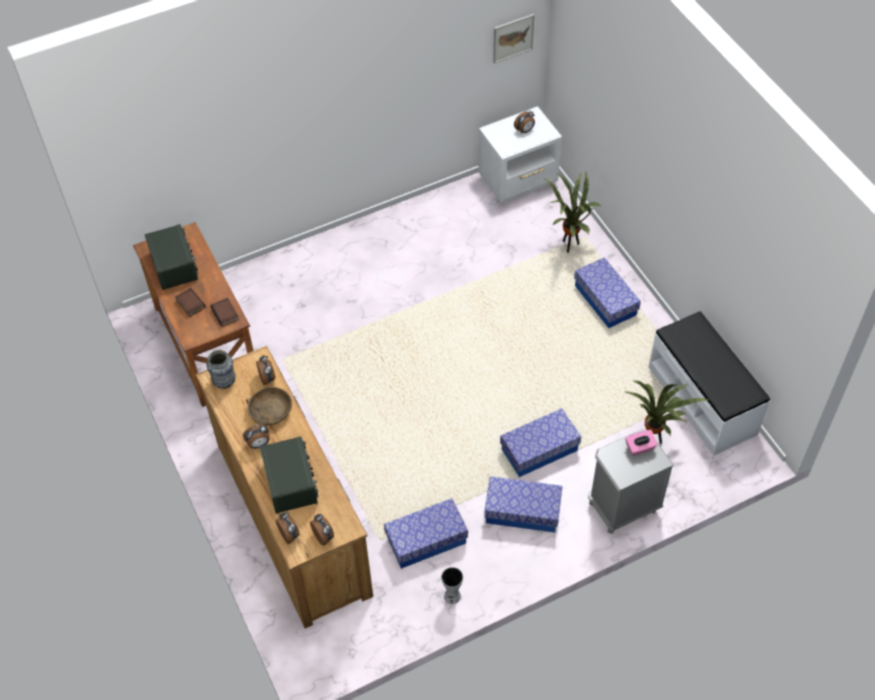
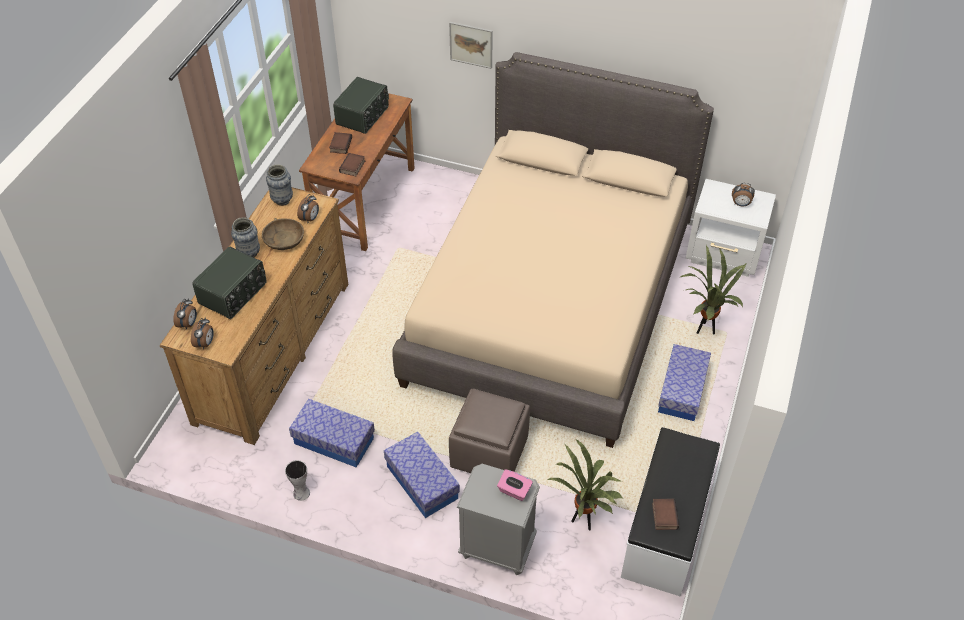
camera: 45 degrees right, 5 degrees down
alarm clock [243,424,269,449] -> vase [231,217,260,258]
picture [493,14,534,63] -> picture moved to [449,22,493,69]
storage box [500,408,581,477] -> brown ottoman [449,389,530,473]
none -> beige bed [392,52,714,448]
none -> book [652,499,679,530]

